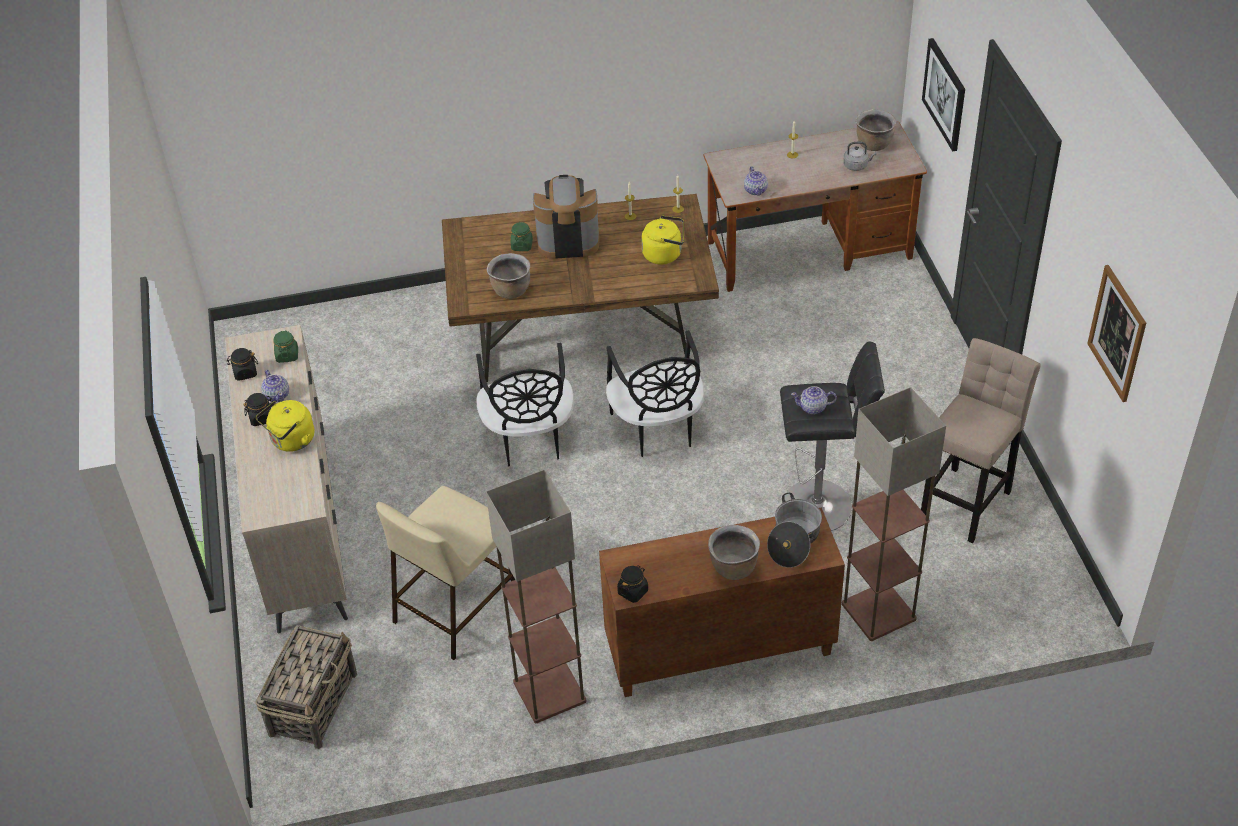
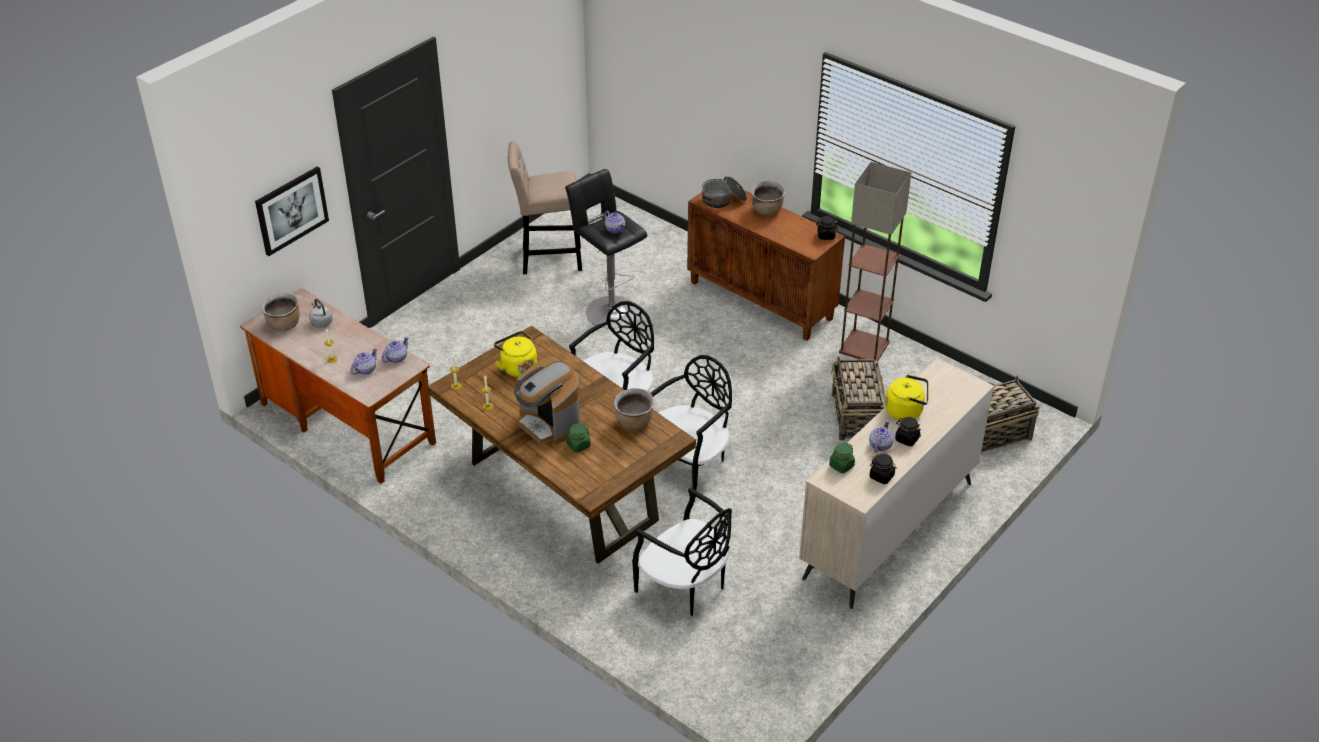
camera: 130 degrees left, 5 degrees down
beige stool [376,486,515,660] -> basket [831,356,886,441]
floor lamp [842,387,946,641] -> none
picture [1087,265,1146,402] -> none
none -> teapot [350,348,378,375]
none -> black chair [632,487,732,616]

